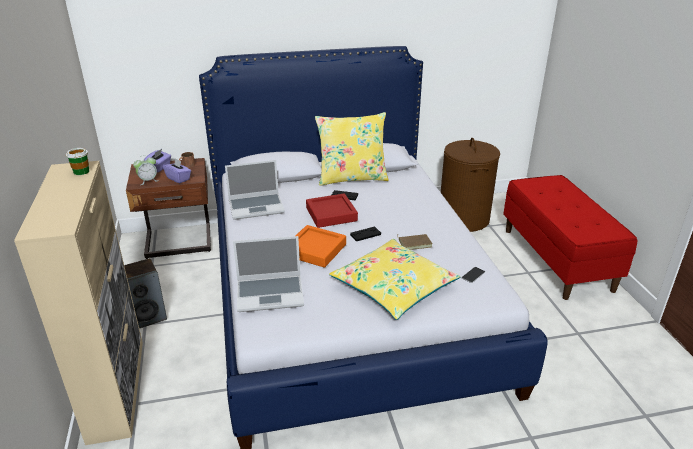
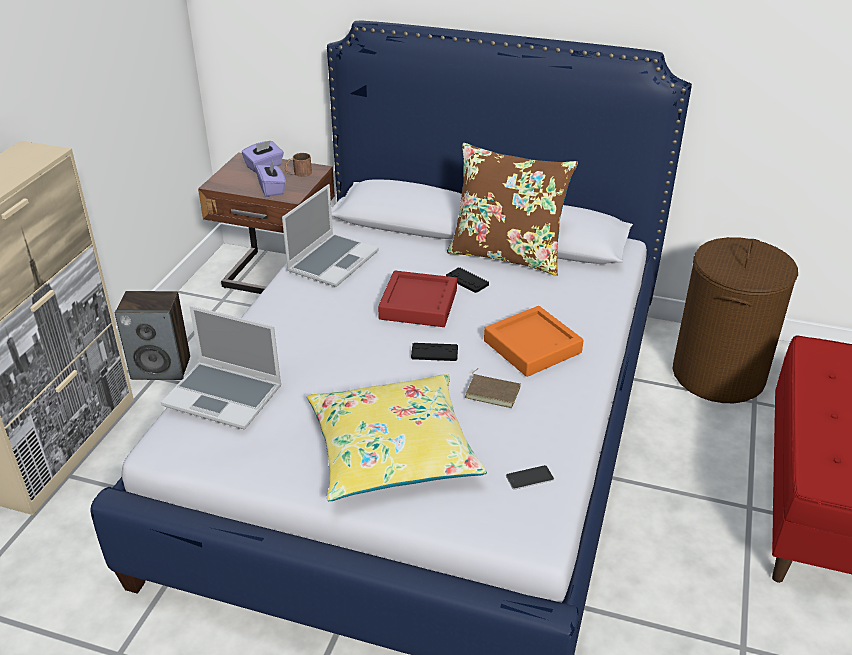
camera: 30 degrees right, 5 degrees up
cup [66,148,89,175] -> none
alarm clock [133,155,159,185] -> none
laptop [225,160,285,220] -> laptop turned 75 degrees counterclockwise [282,184,379,287]
orange tray [295,225,346,268] -> orange tray moved to [484,306,584,377]
yellow pillow [315,112,389,186] -> brown pillow [447,143,578,276]

